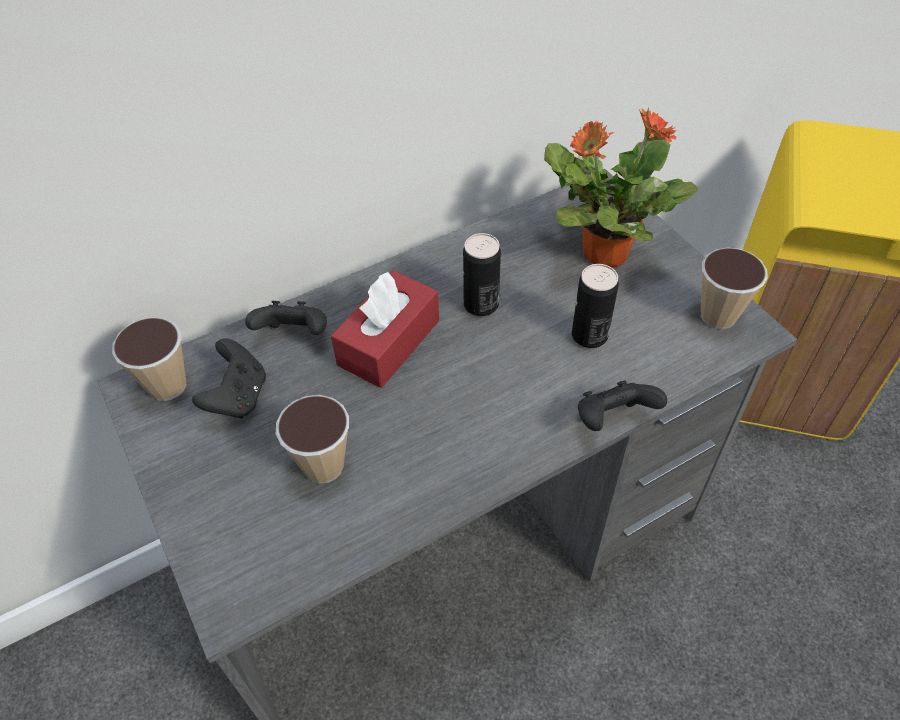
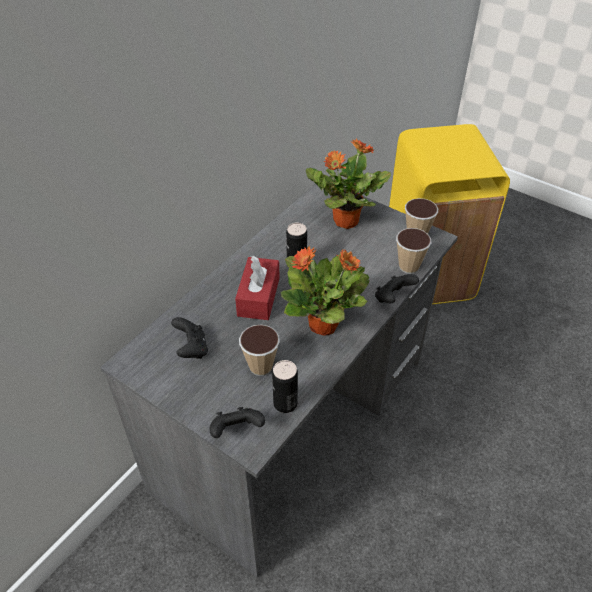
camera: 25 degrees left, 5 degrees down
cup [112,317,186,401] -> cup moved to [396,228,431,274]
black game controller [245,301,327,335] -> black game controller moved to [209,407,265,438]
can [572,264,619,348] -> can moved to [272,360,298,413]
none -> potted plant [281,246,370,336]

